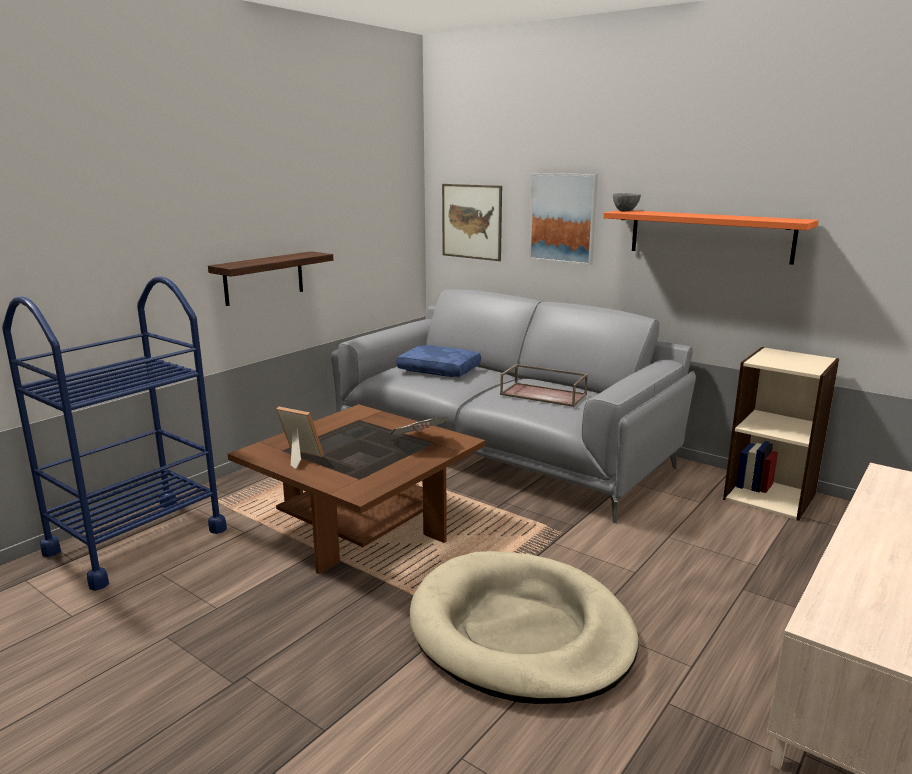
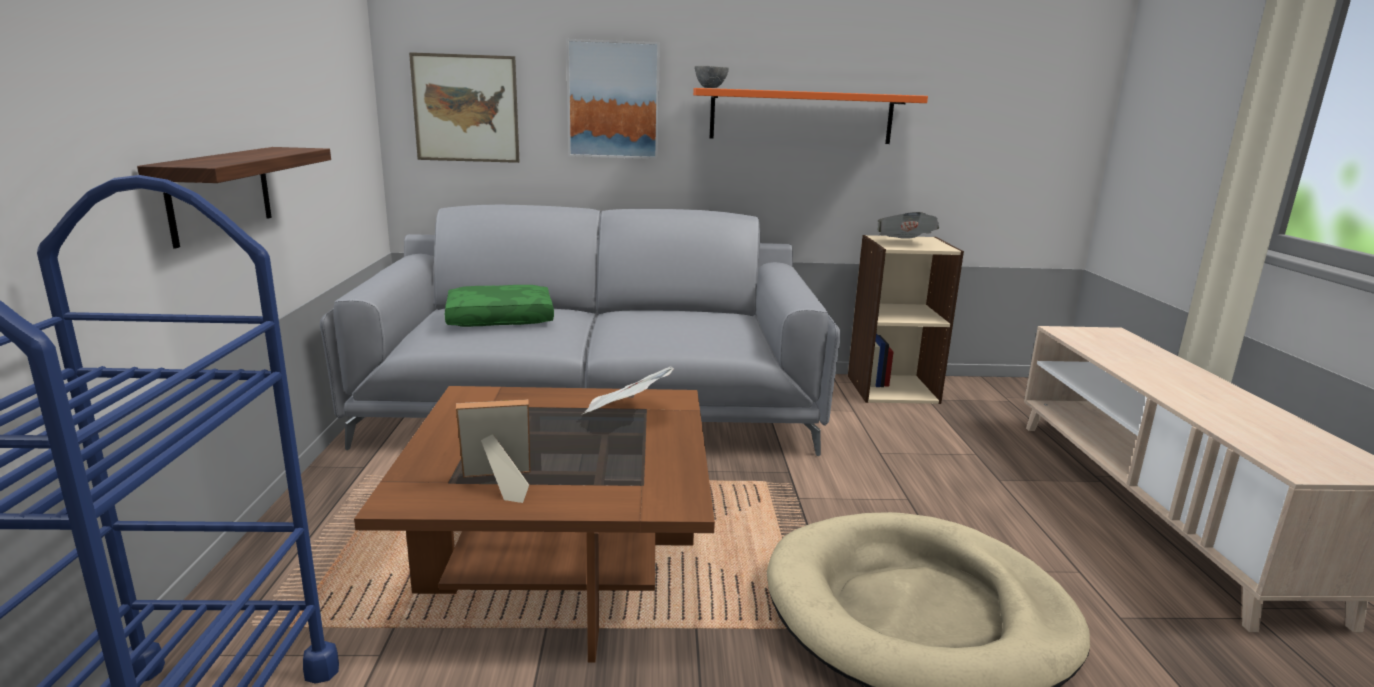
camera: 40 degrees left, 0 degrees up
blue pillow [396,345,481,377] -> green pillow [445,285,554,327]
brown tray [500,364,588,407] -> none
none -> newspaper [878,212,940,239]

